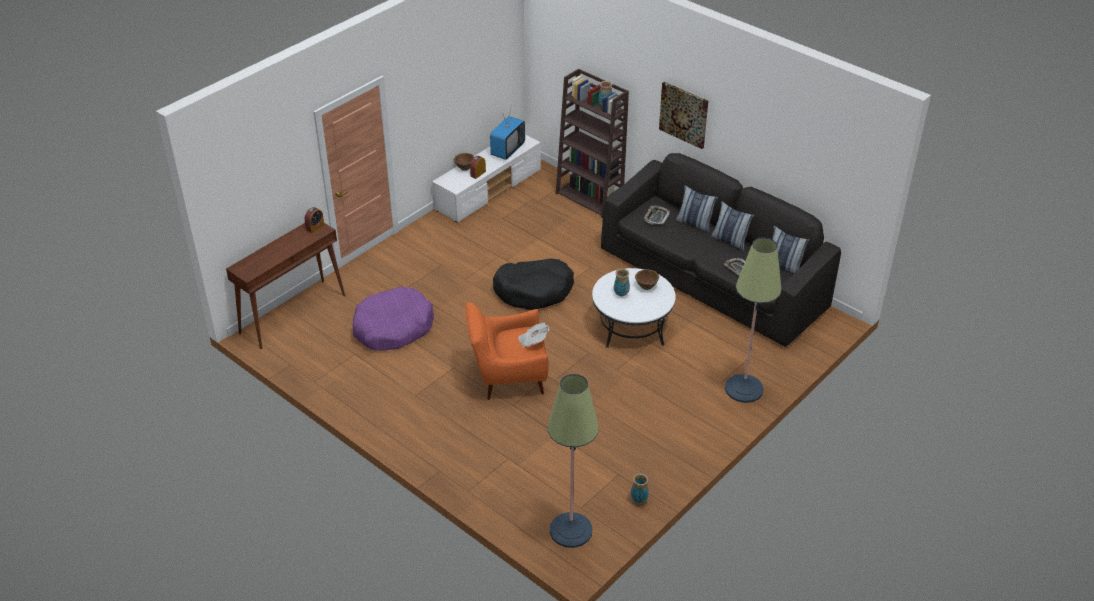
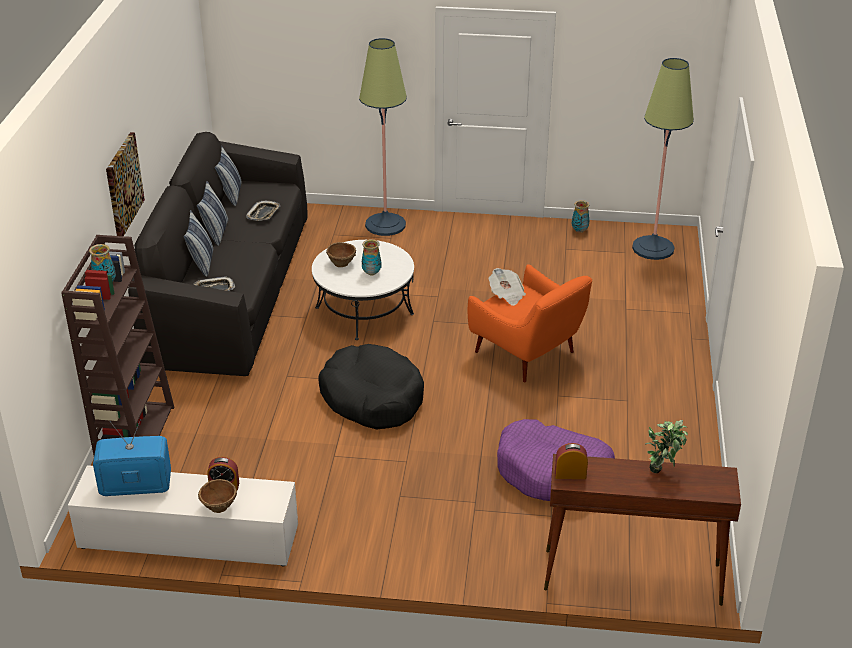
camera: 125 degrees left, 5 degrees down
none -> potted plant [645,419,688,473]

